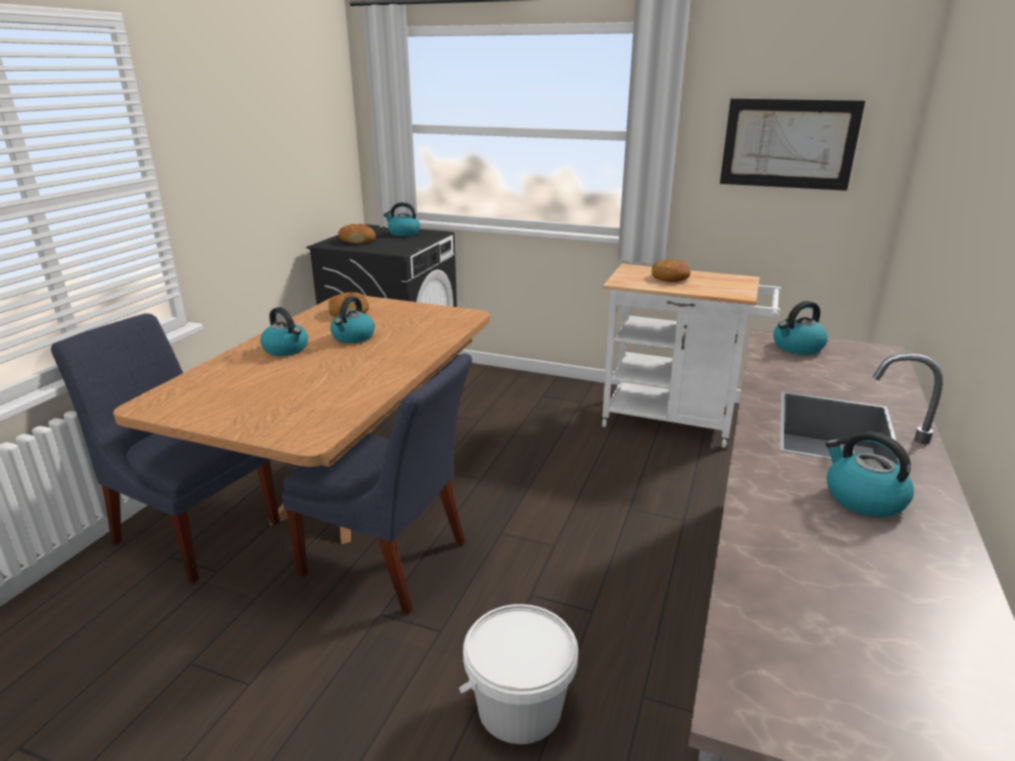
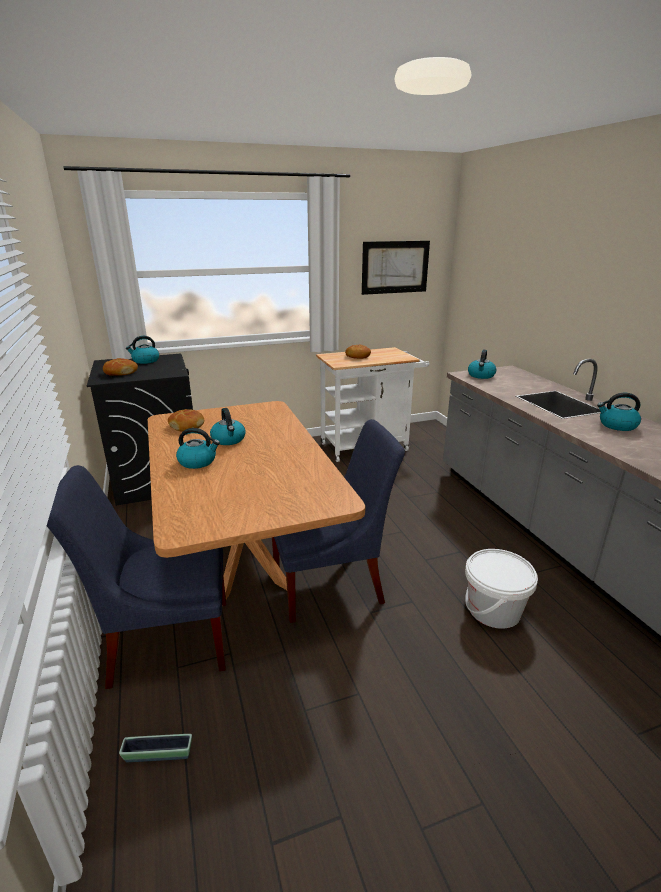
camera: 40 degrees left, 0 degrees up
none -> planter [119,734,192,762]

